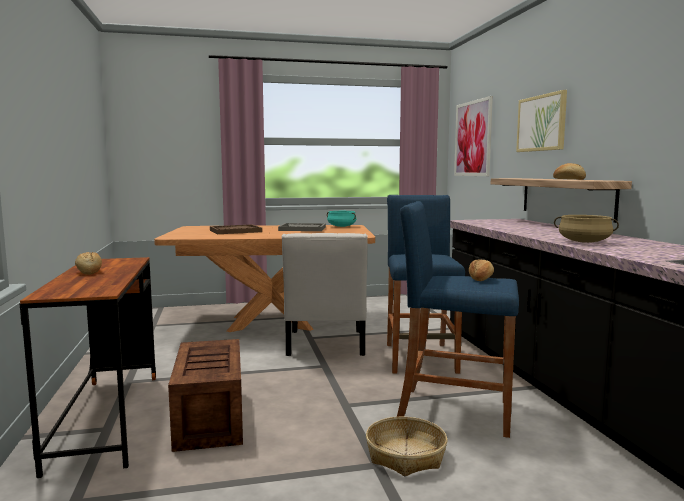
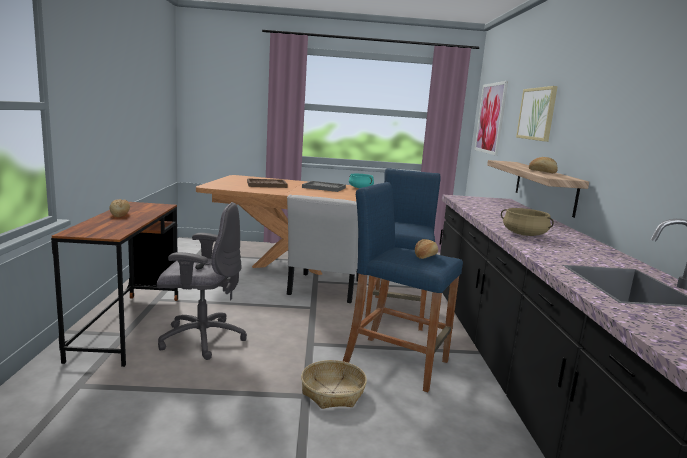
camera: 10 degrees right, 5 degrees up
crate [168,339,243,452] -> grey office chair [157,202,247,360]

